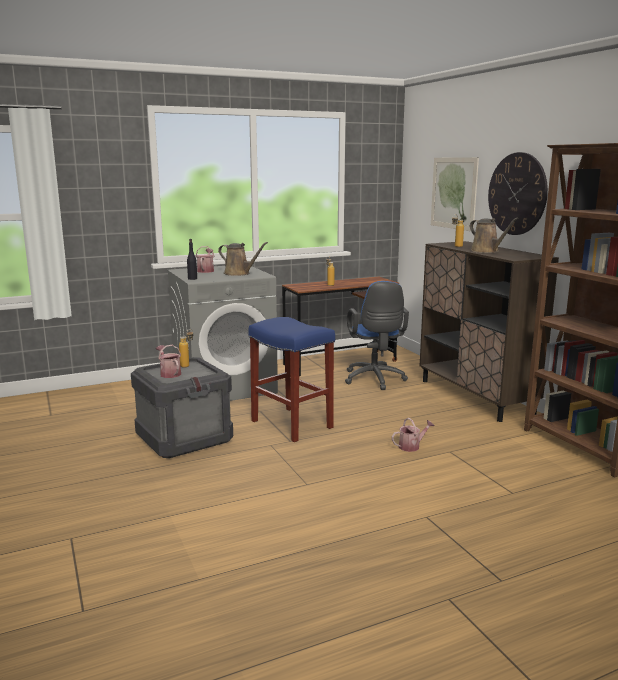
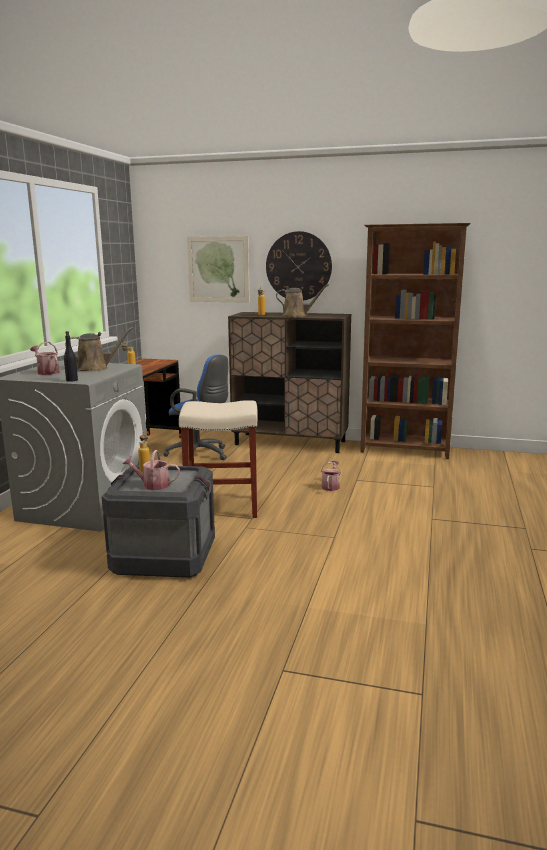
camera: 50 degrees left, 0 degrees up
blue stool [248,317,335,442] -> beige stool [179,400,258,518]

